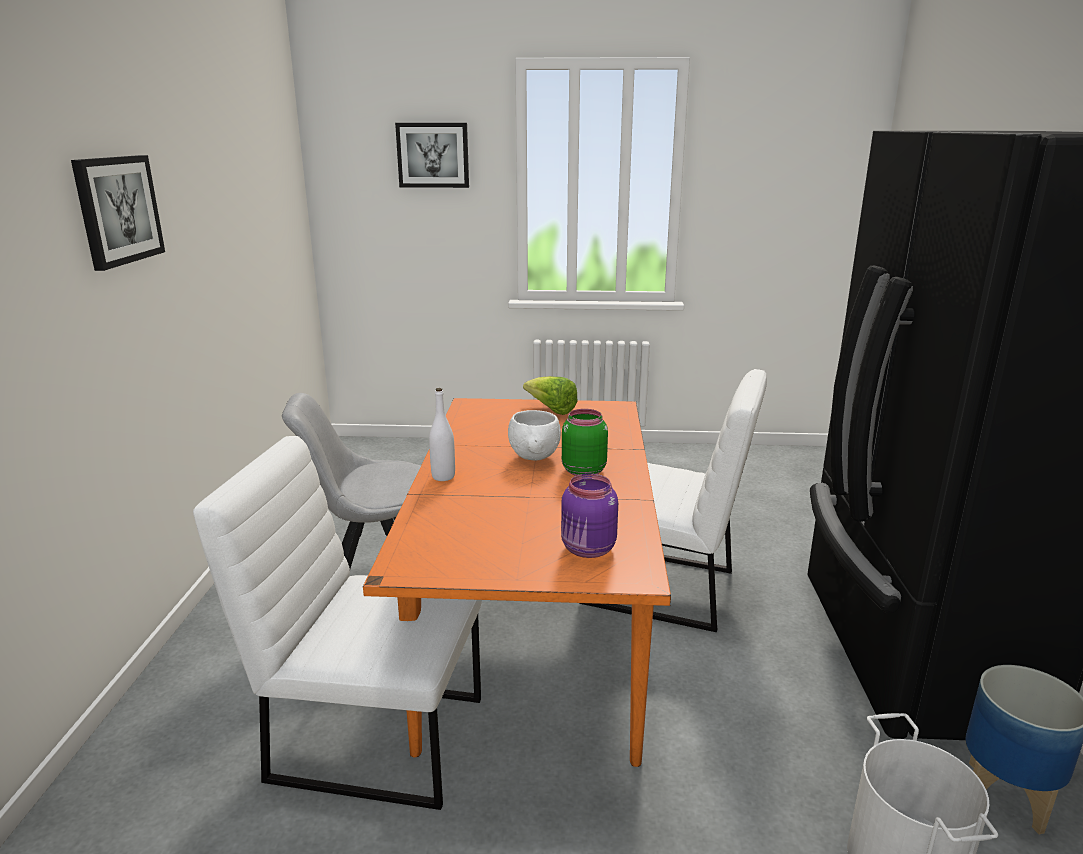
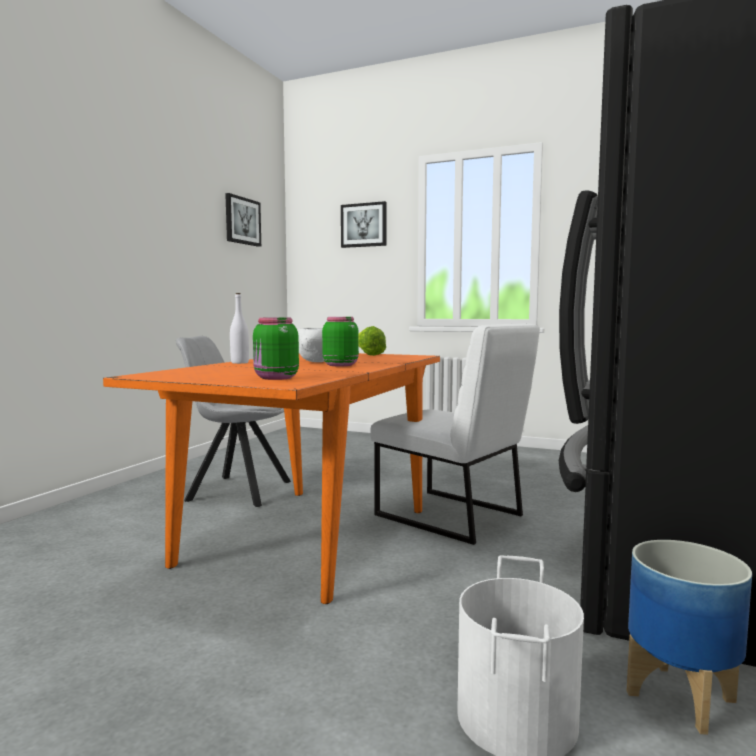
camera: 20 degrees right, 15 degrees down
picture [71,155,165,271] -> picture moved to [225,193,261,247]
white chair [193,436,482,810] -> none
purple jar [561,473,618,558] -> green jar [253,318,299,380]

